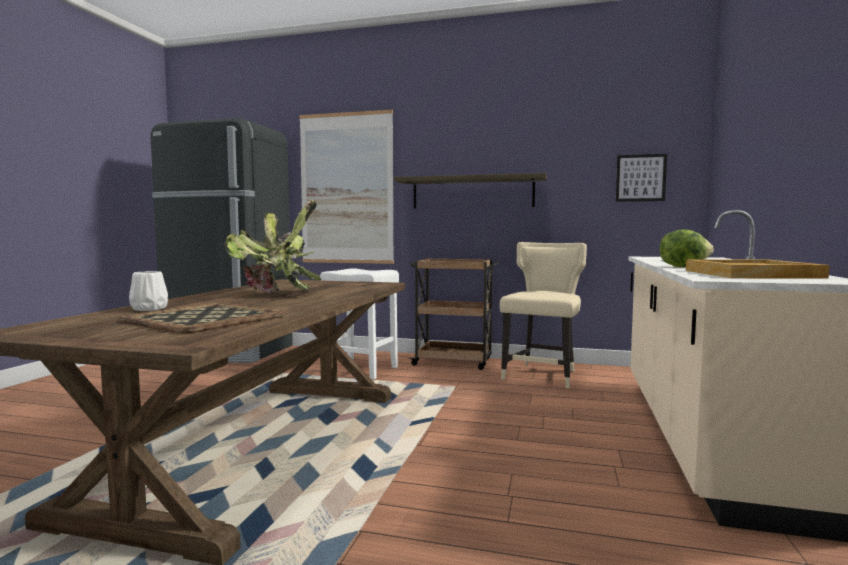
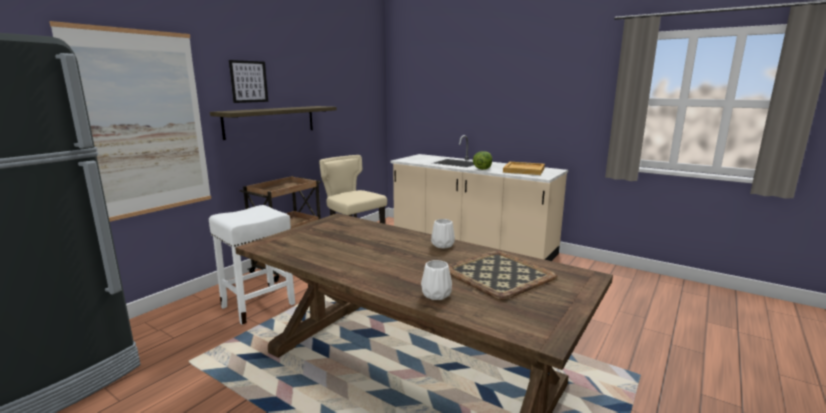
camera: 70 degrees left, 10 degrees up
potted plant [224,200,321,293] -> none
picture [616,154,667,202] -> picture moved to [229,60,268,103]
none -> white vase [431,219,455,248]

